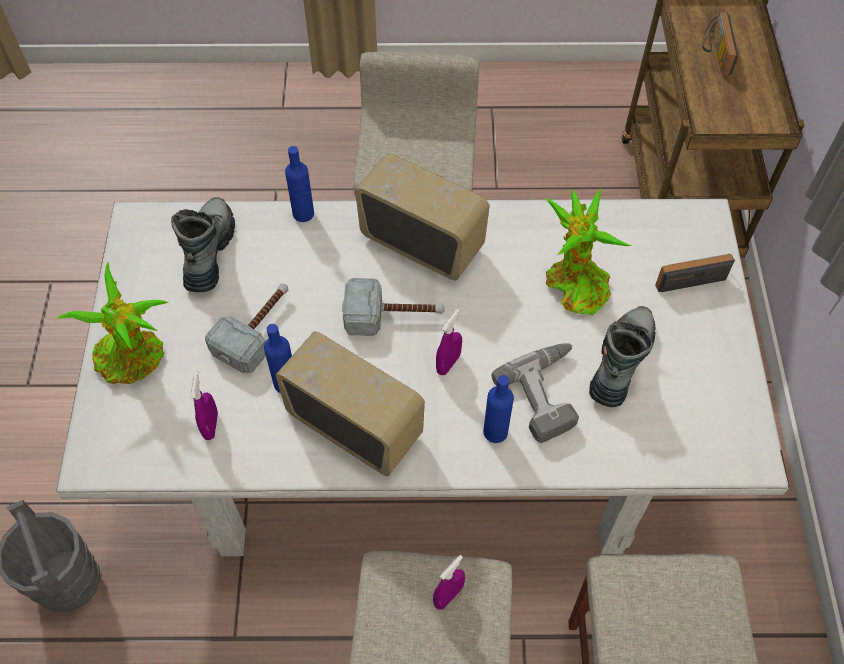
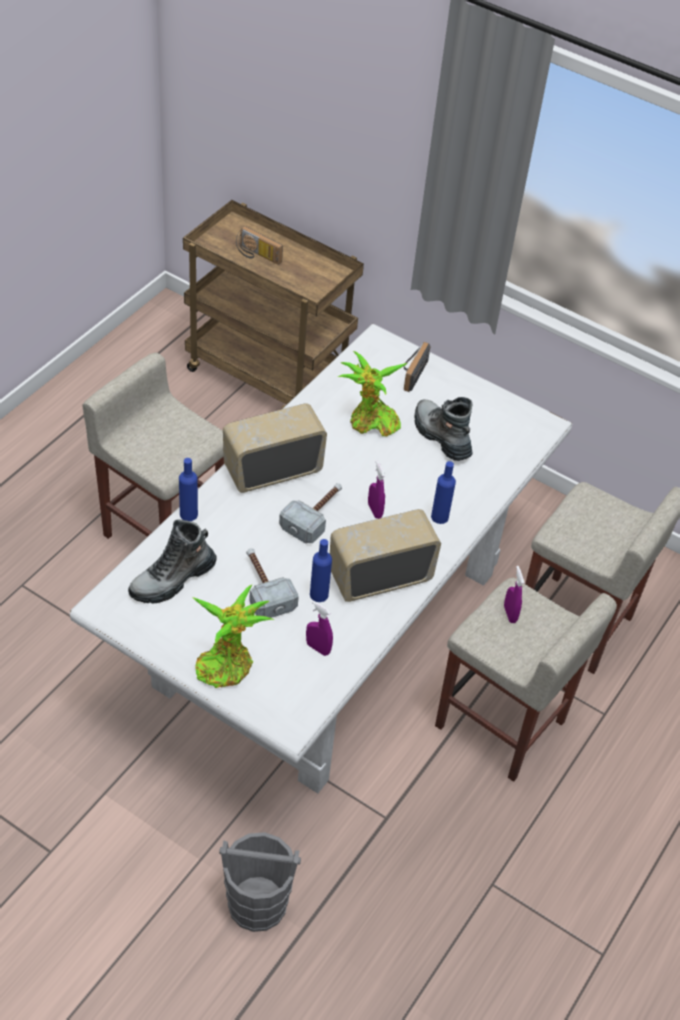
camera: 60 degrees left, 10 degrees down
boot [171,197,235,292] -> boot turned 75 degrees counterclockwise [128,519,217,603]
power drill [492,344,579,443] -> none

